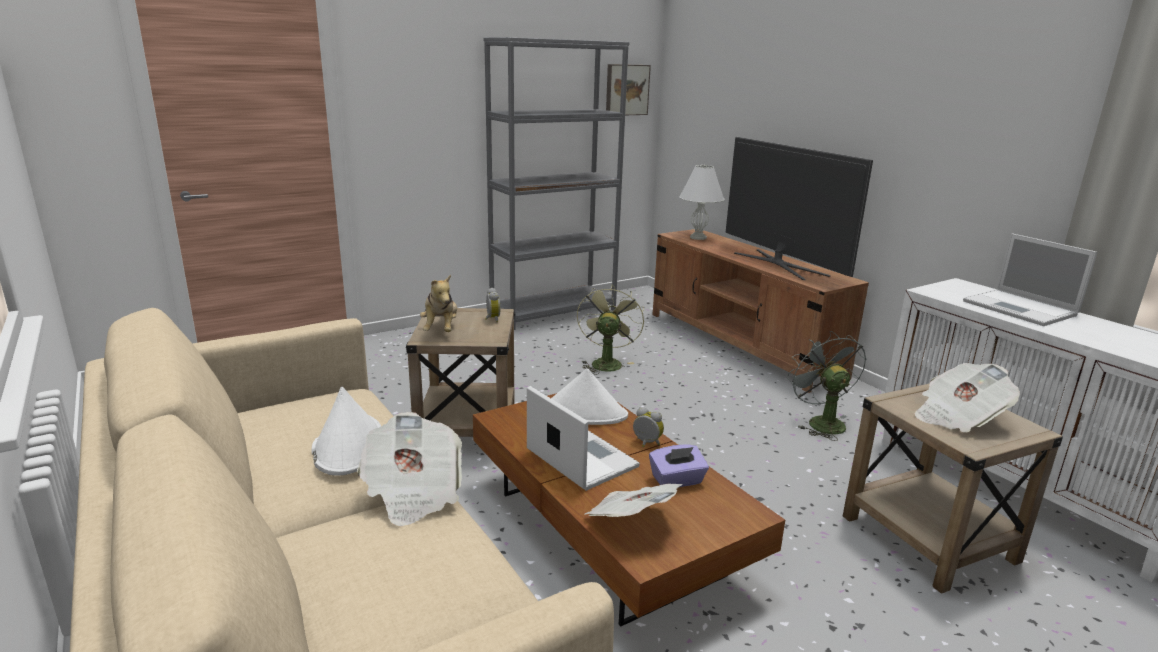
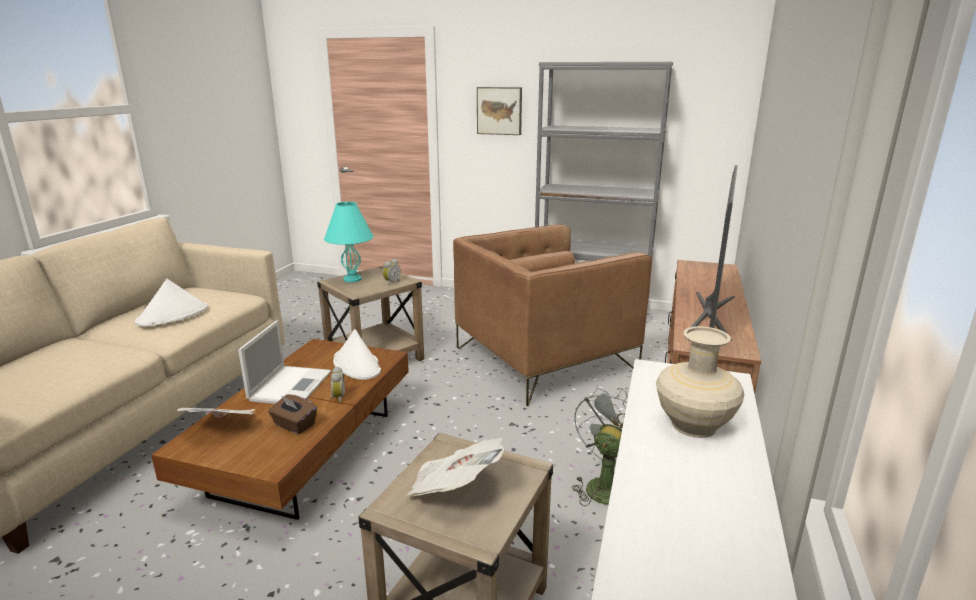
camera: 50 degrees right, 0 degrees up
newspaper [357,412,462,527] -> none
plush toy [420,275,457,332] -> turquoise table lamp [324,202,374,282]
green fan [577,285,644,375] -> brown armchair [453,224,652,406]
picture [606,64,651,115] -> picture moved to [477,87,522,135]
purple tissue box [649,444,709,487] -> brown tissue box [268,395,317,434]
white table lamp [679,165,724,240] -> none
laptop [963,233,1097,326] -> beige vase [656,326,744,438]

